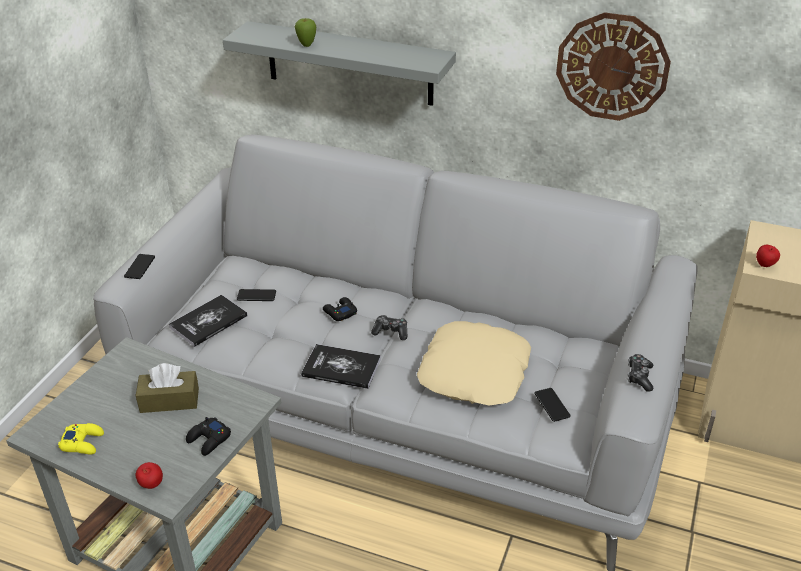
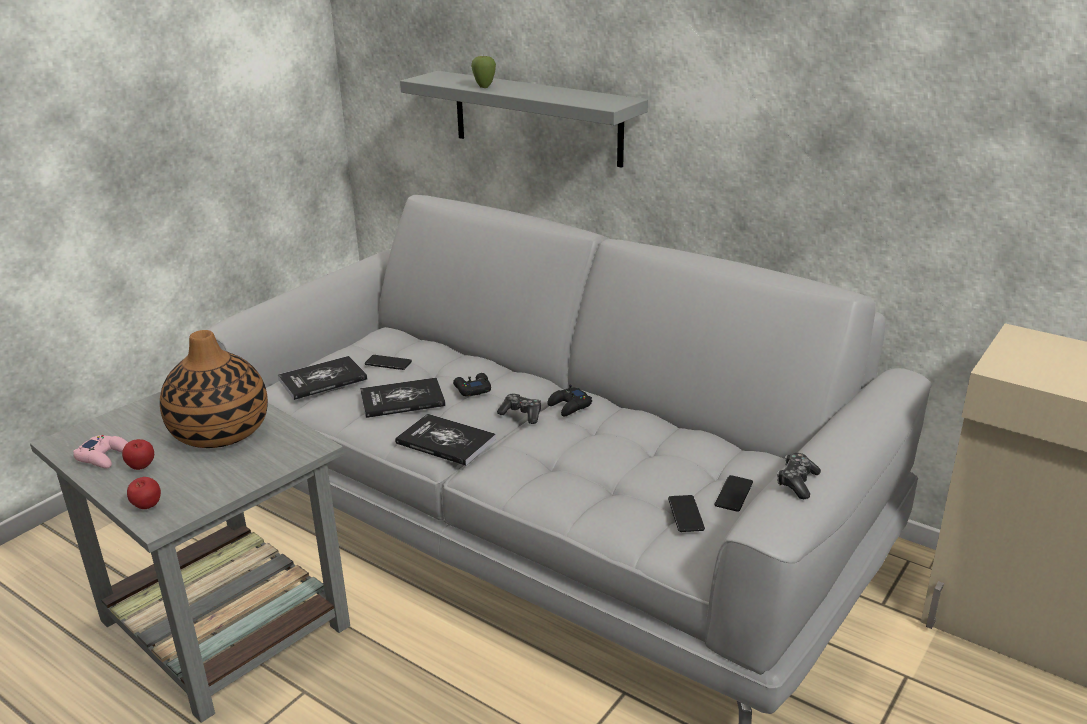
camera: 15 degrees right, 10 degrees down
yellow game controller [58,423,104,454] -> pink game controller [73,435,128,468]
phone [124,254,155,279] -> phone moved to [714,475,753,512]
brown tissue box [136,363,199,413] -> vase [160,330,268,448]
black game controller [186,417,231,456] -> black game controller moved to [547,384,592,416]
beige pillow [417,321,531,405] -> none
wall clock [556,12,671,121] -> none
apple [756,245,780,267] -> apple moved to [122,439,154,470]
none -> book [360,377,446,418]

